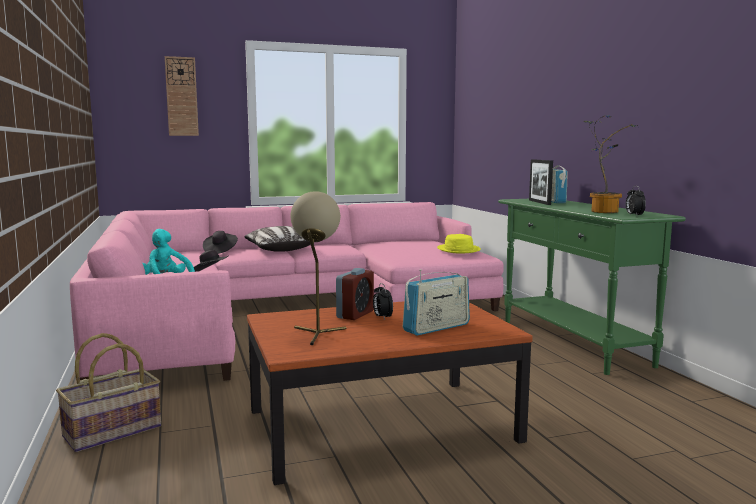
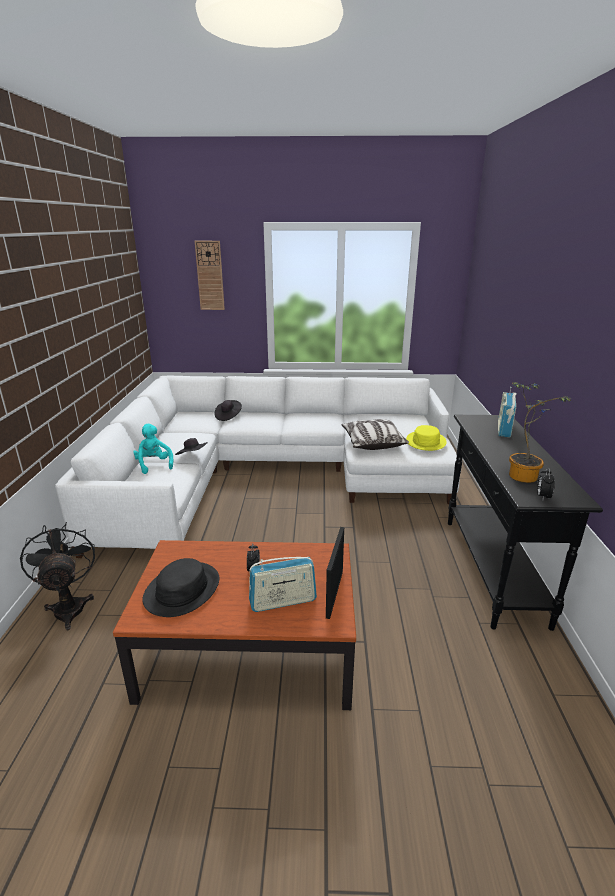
camera: 20 degrees right, 15 degrees up
basket [56,333,161,452] -> black fan [20,522,95,630]
pink sofa [70,202,504,381] -> white sofa [55,376,462,558]
pillow [245,226,310,252] -> pillow moved to [341,419,409,450]
beige table lamp [290,191,346,345] -> black hat [142,558,219,617]
alarm clock [336,268,374,320] -> none
green console table [498,199,686,375] -> black console table [448,415,603,631]
picture frame [529,159,553,205] -> picture frame moved to [326,527,344,619]

